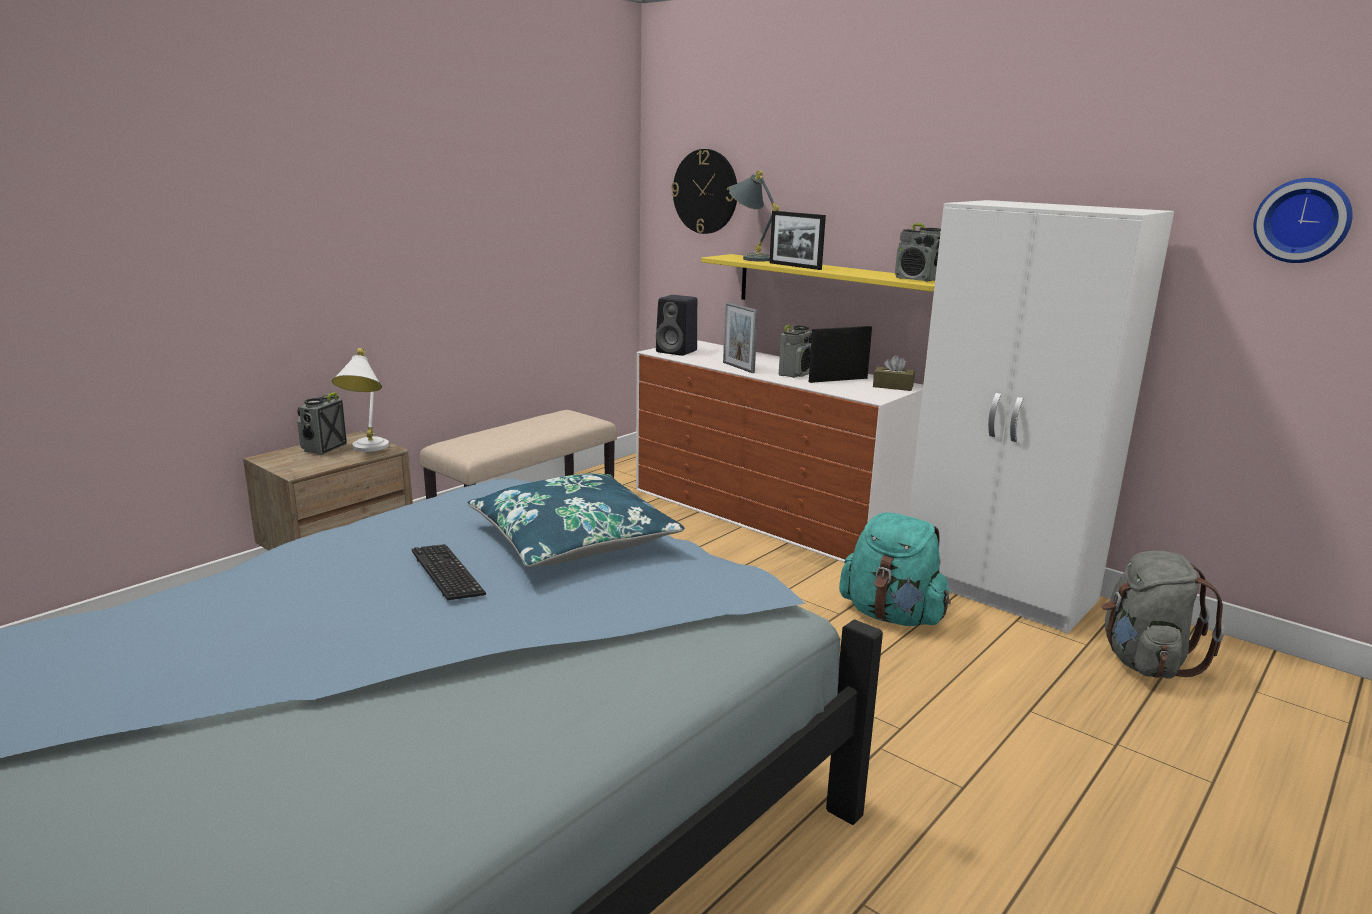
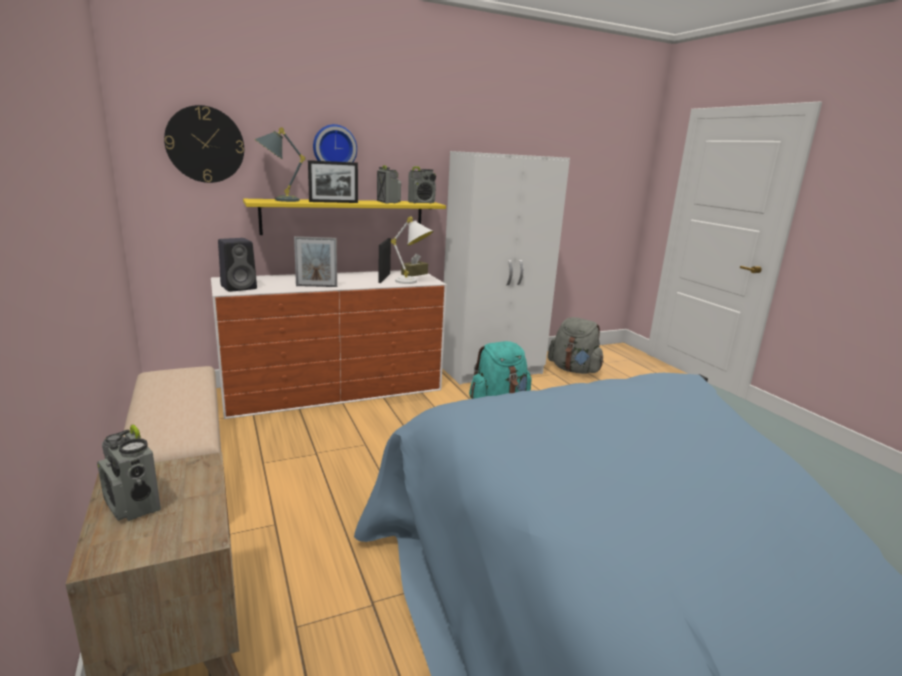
camera: 65 degrees left, 0 degrees up
white table lamp [332,348,389,452] -> white table lamp moved to [391,217,434,284]
keyboard [411,544,486,600] -> none
blue pillow [467,473,685,567] -> none
radio [779,325,812,378] -> radio moved to [377,165,401,204]
wall clock [1254,178,1353,263] -> wall clock moved to [313,124,357,162]

